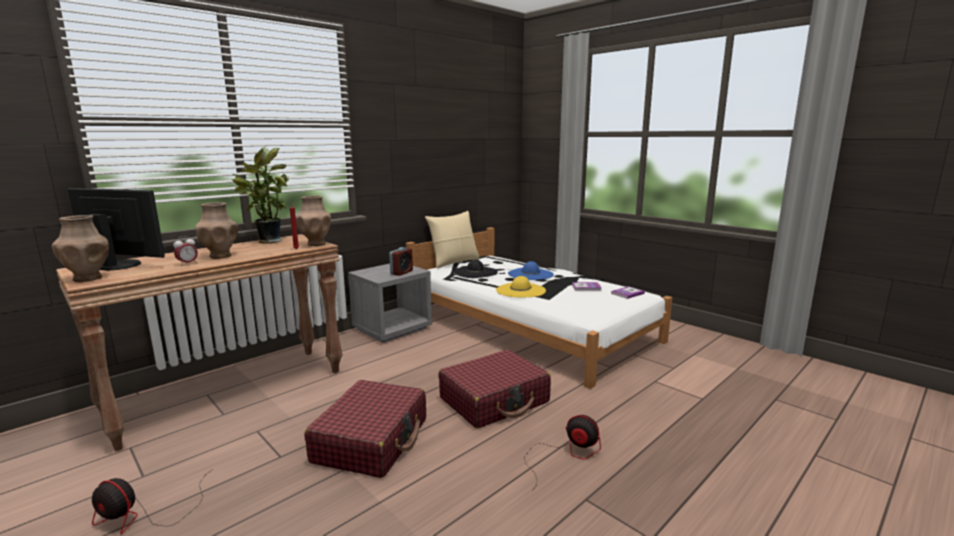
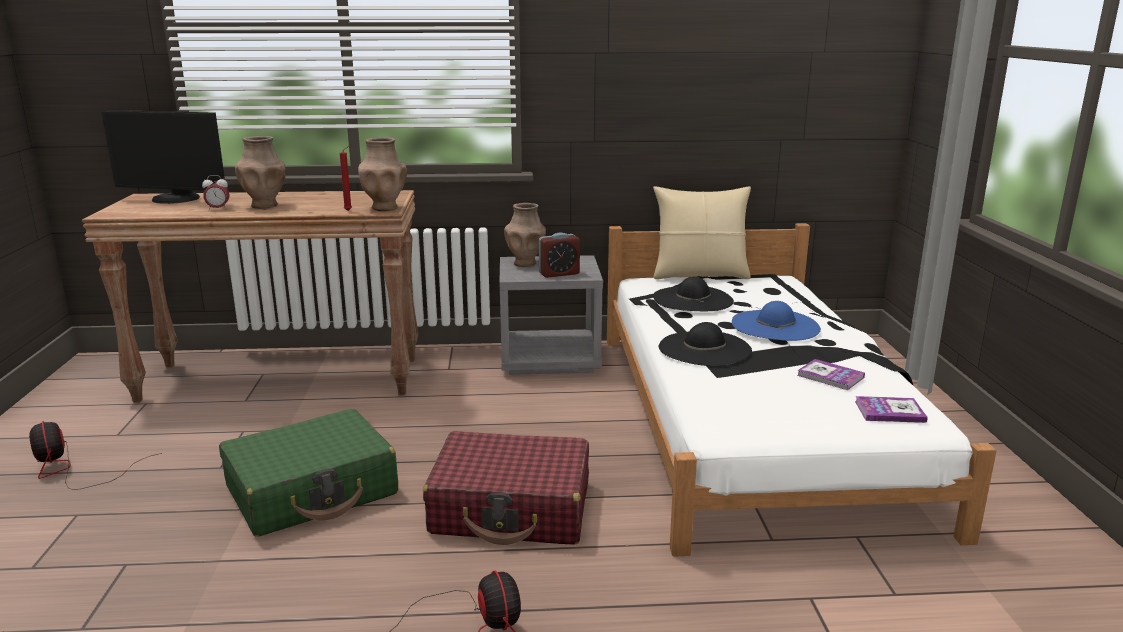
camera: 40 degrees right, 5 degrees up
brown vase [52,215,109,282] -> brown vase moved to [504,203,546,267]
monitor [68,188,165,271] -> monitor turned 135 degrees clockwise [101,110,225,204]
potted plant [232,147,289,243] -> none
red suitcase [304,380,426,478] -> green suitcase [219,409,398,537]
yellow hat [496,276,546,297] -> black hat [659,322,752,366]

